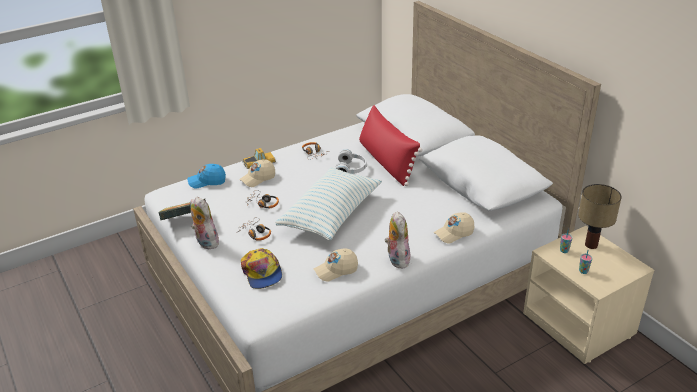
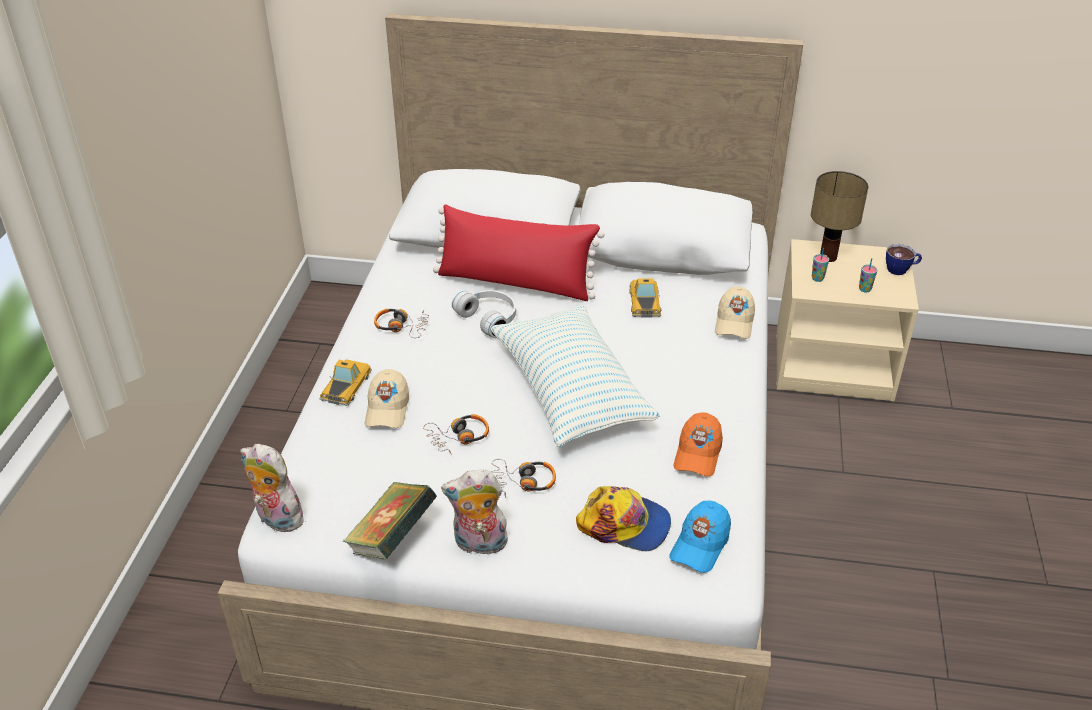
camera: 50 degrees left, 5 degrees up
blue cap [187,164,226,189] -> blue cap moved to [670,501,731,573]
beige cap [314,249,358,282] -> orange cap [673,412,723,477]
plush toy [385,211,410,269] -> plush toy moved to [240,444,304,532]
none -> toy car [629,278,661,317]
none -> cup [886,244,922,275]

